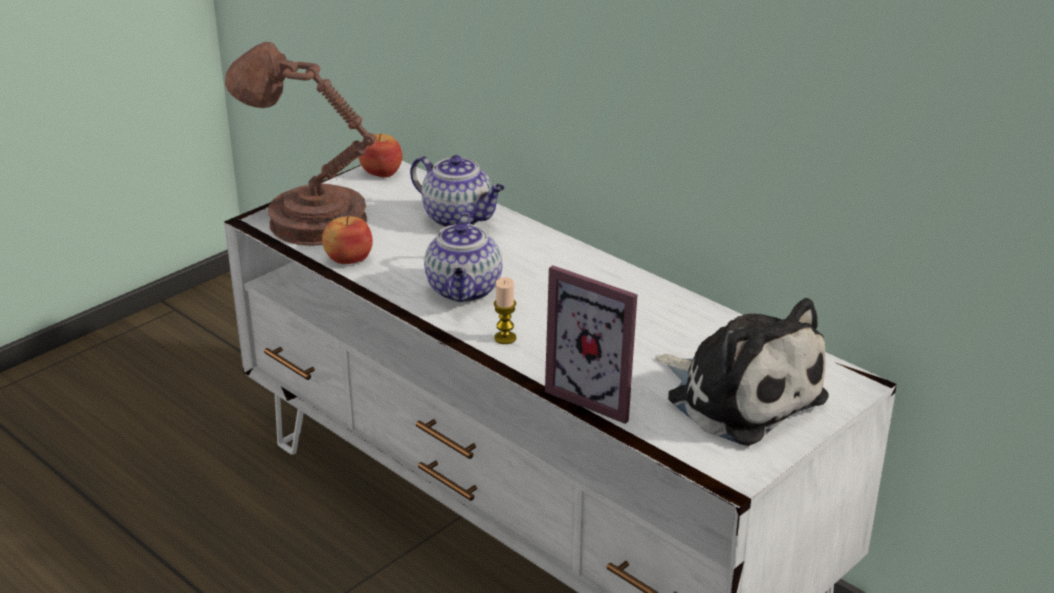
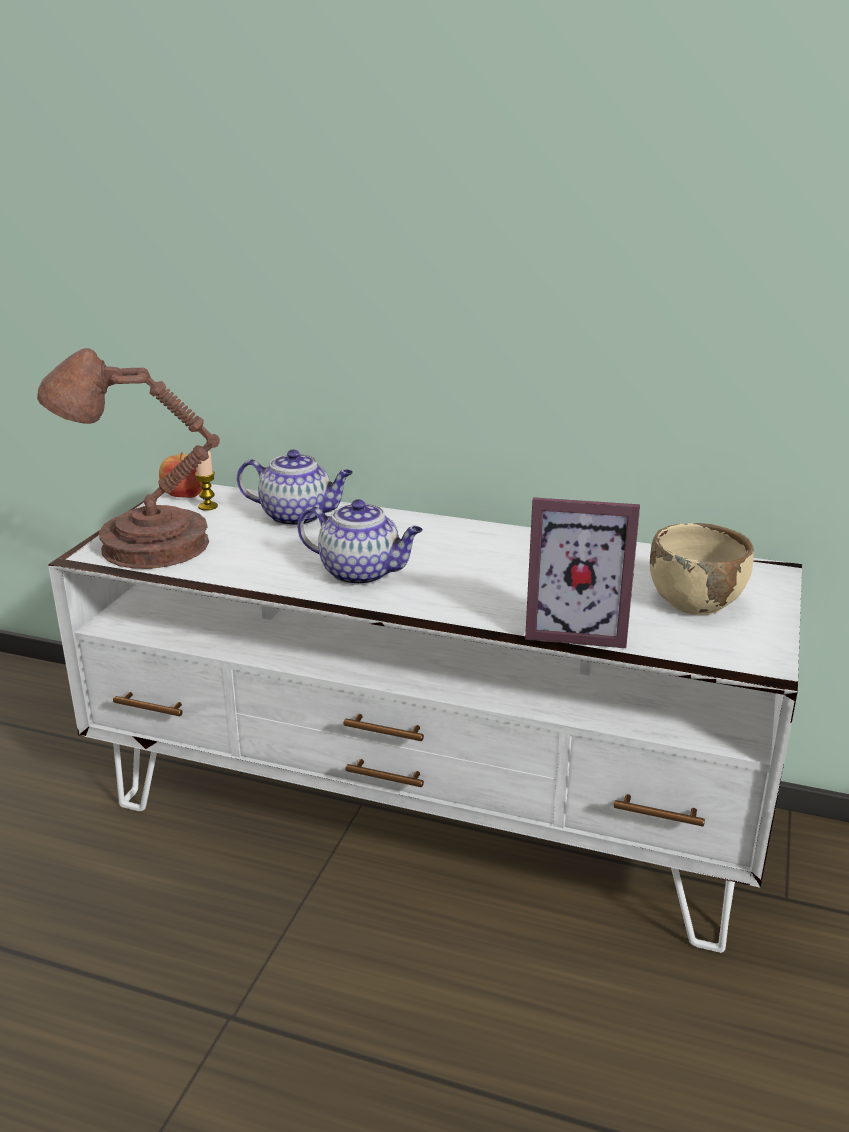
camera: 25 degrees left, 5 degrees down
apple [322,216,373,264] -> none
teapot [424,213,502,302] -> teapot turned 45 degrees counterclockwise [298,499,423,585]
candle [494,277,516,344] -> candle moved to [195,451,218,511]
plush toy [655,298,829,446] -> beige bowl [650,523,754,615]

